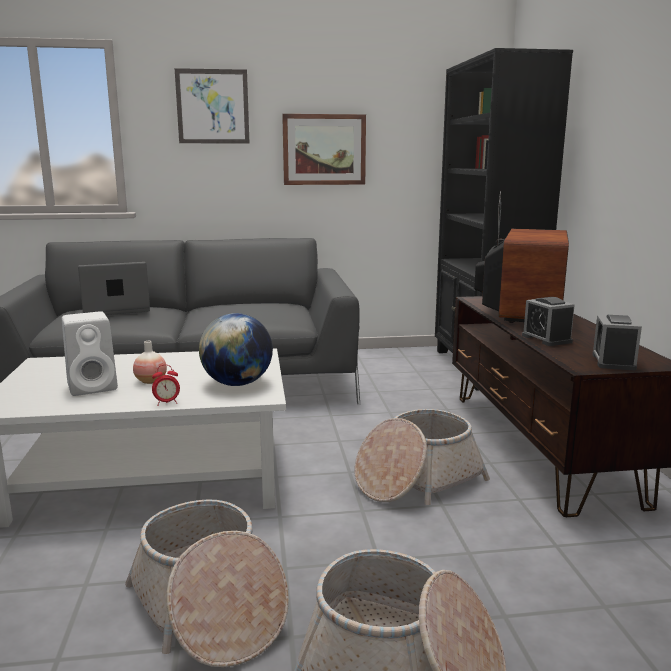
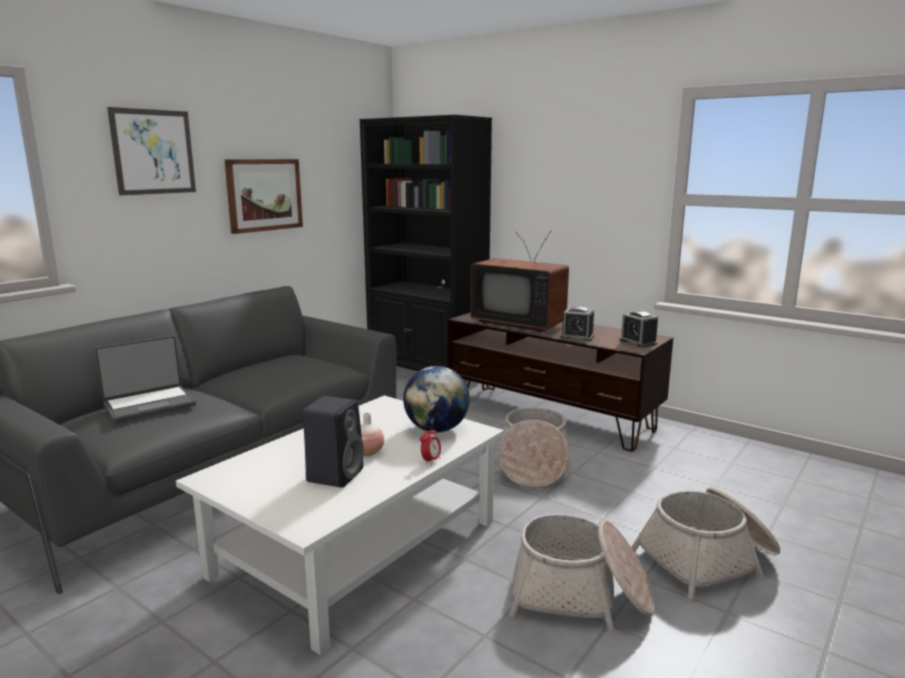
camera: 45 degrees left, 0 degrees up
white speaker [62,311,118,396] -> black speaker [303,396,364,488]
laptop [78,262,150,315] -> laptop turned 150 degrees counterclockwise [95,336,196,422]
television [474,191,569,323] -> television turned 150 degrees clockwise [471,231,569,332]

